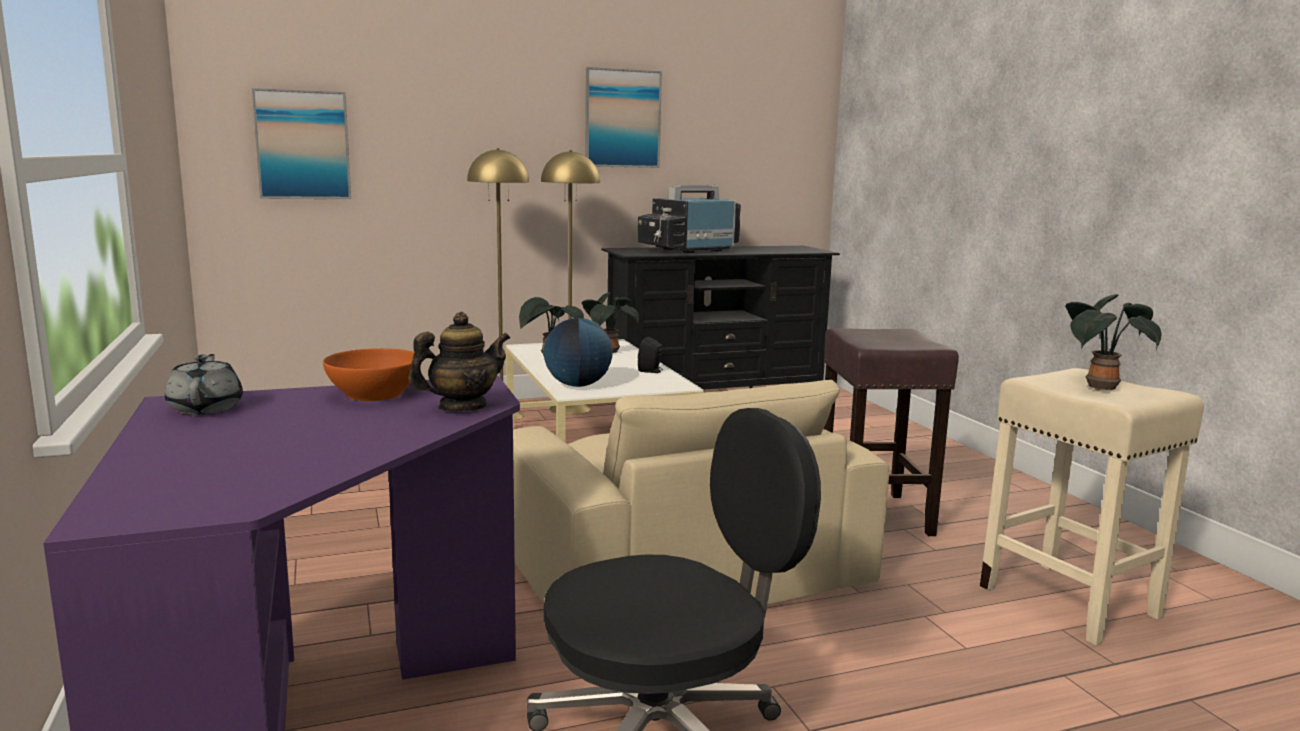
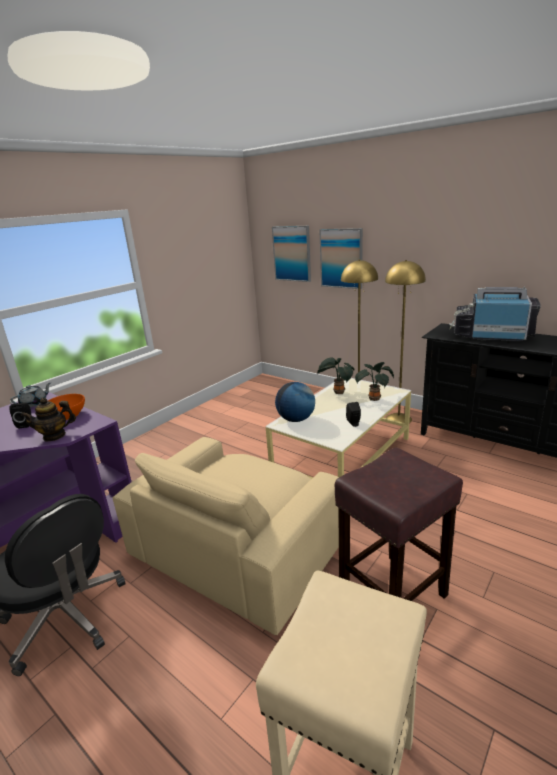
camera: 60 degrees right, 10 degrees up
teapot [408,312,510,411] -> teapot turned 135 degrees clockwise [21,398,76,441]
picture [585,67,662,168] -> picture moved to [319,228,363,289]
potted plant [1065,294,1162,391] -> none
none -> black speaker [9,403,32,428]

